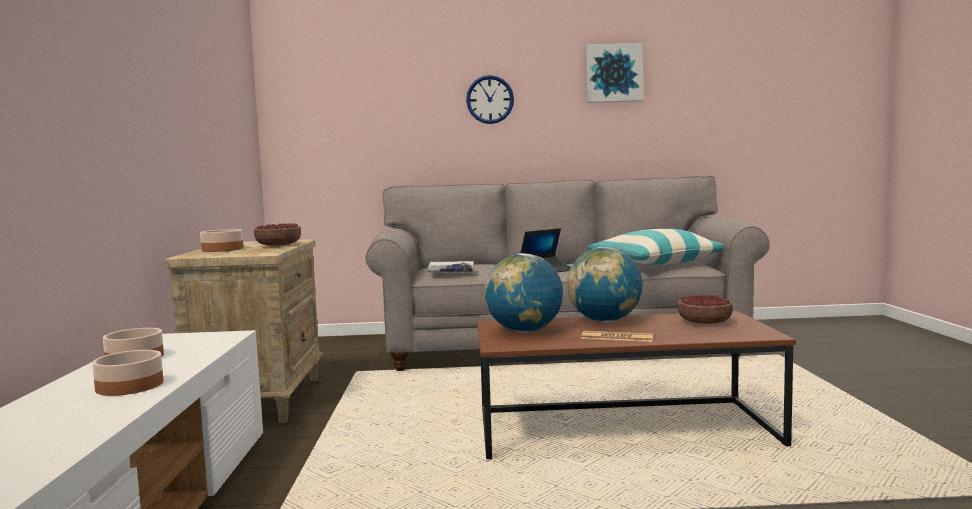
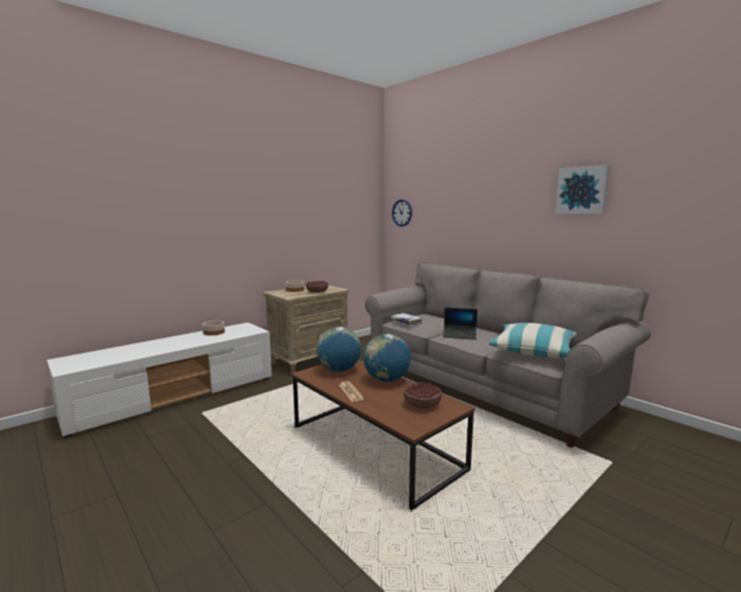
camera: 50 degrees right, 5 degrees up
bowl [92,350,163,396] -> none
wall clock [466,75,514,124] -> wall clock moved to [392,199,412,227]

